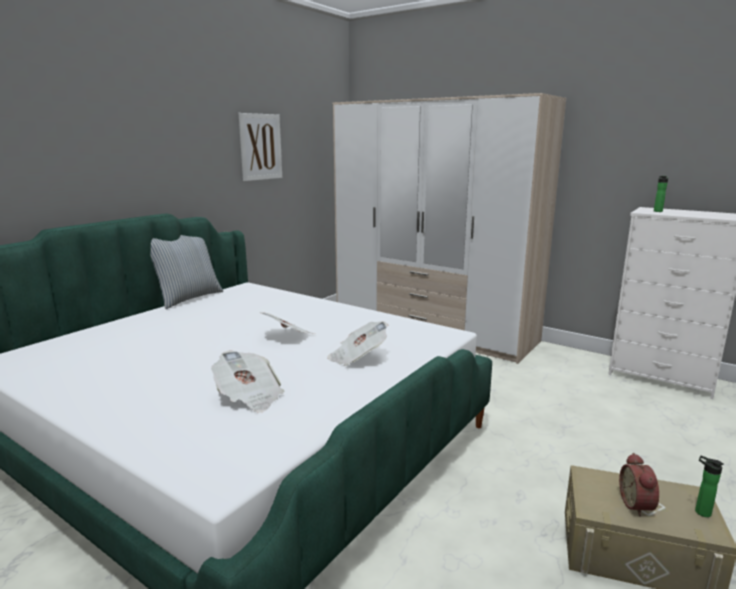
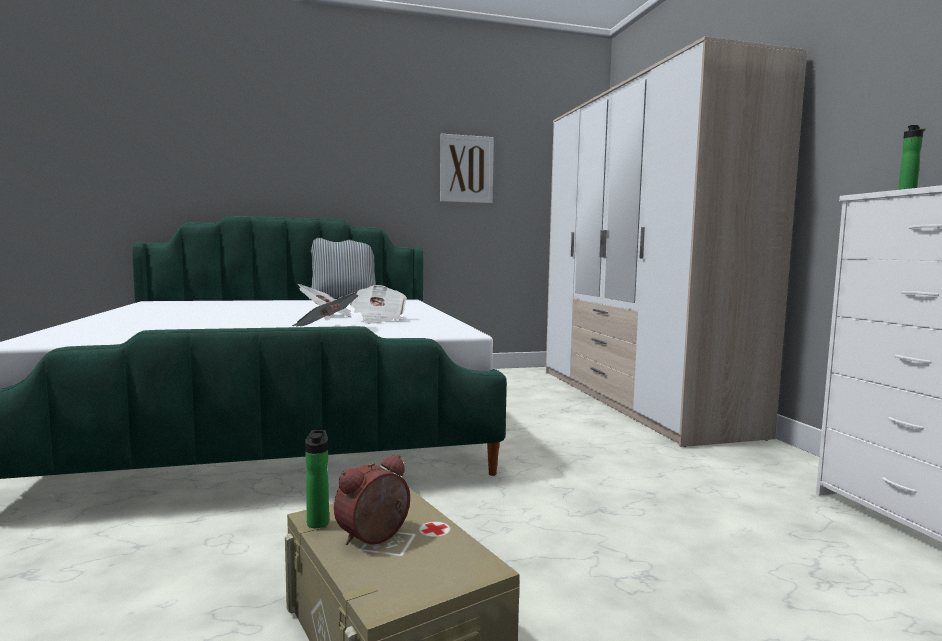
camera: 40 degrees right, 10 degrees down
newspaper [211,350,284,413] -> newspaper moved to [350,285,407,324]
bottle [695,456,724,517] -> bottle moved to [305,430,329,528]

